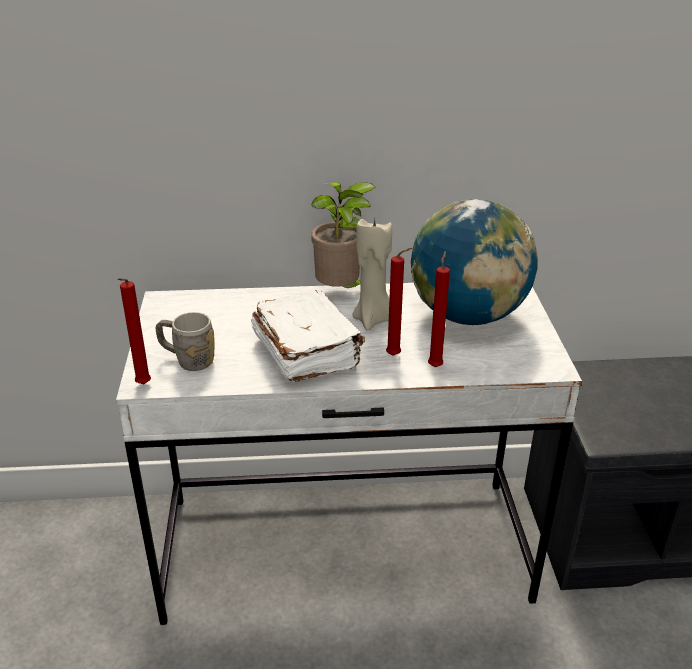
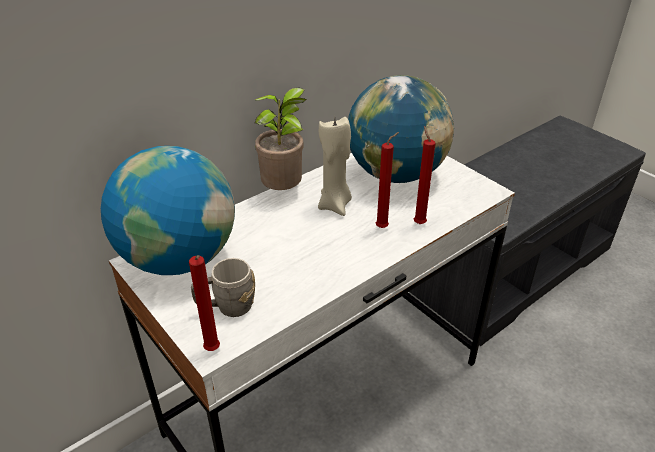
camera: 35 degrees left, 5 degrees up
white book [251,290,365,382] -> none
none -> globe [101,146,235,275]

